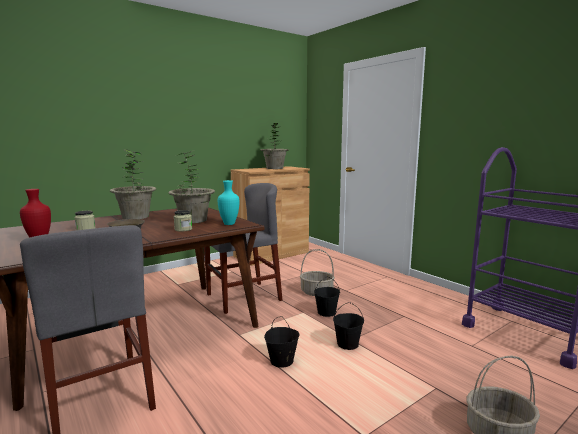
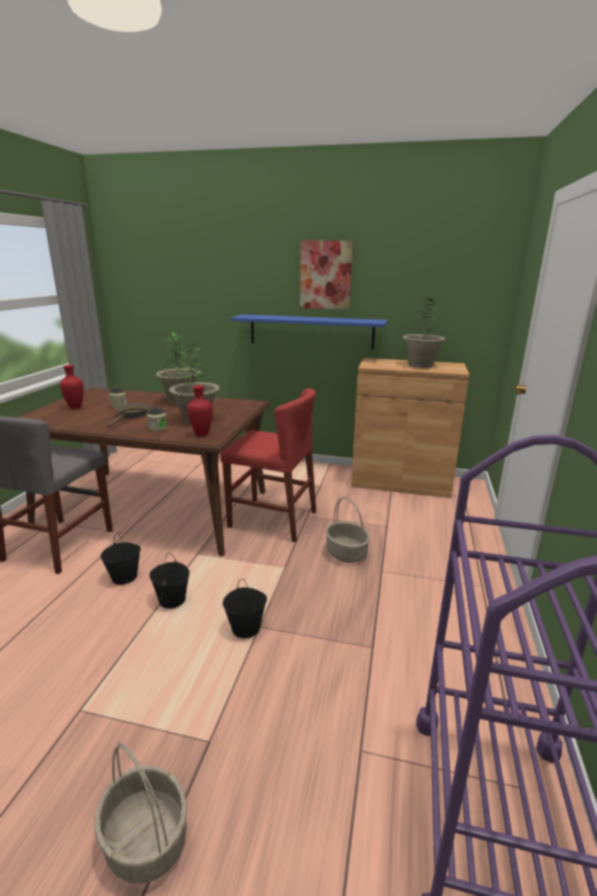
camera: 50 degrees right, 10 degrees up
grey chair [204,183,282,314] -> red chair [220,388,316,542]
turquoise vase [218,180,240,225] -> red vase [187,385,213,437]
black bucket [314,277,340,317] -> black bucket moved to [100,533,141,585]
none -> blue shelf [231,314,387,349]
none -> picture [300,241,353,310]

